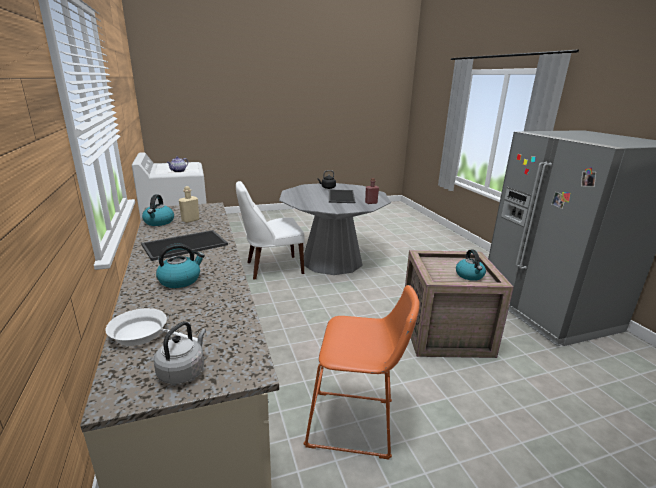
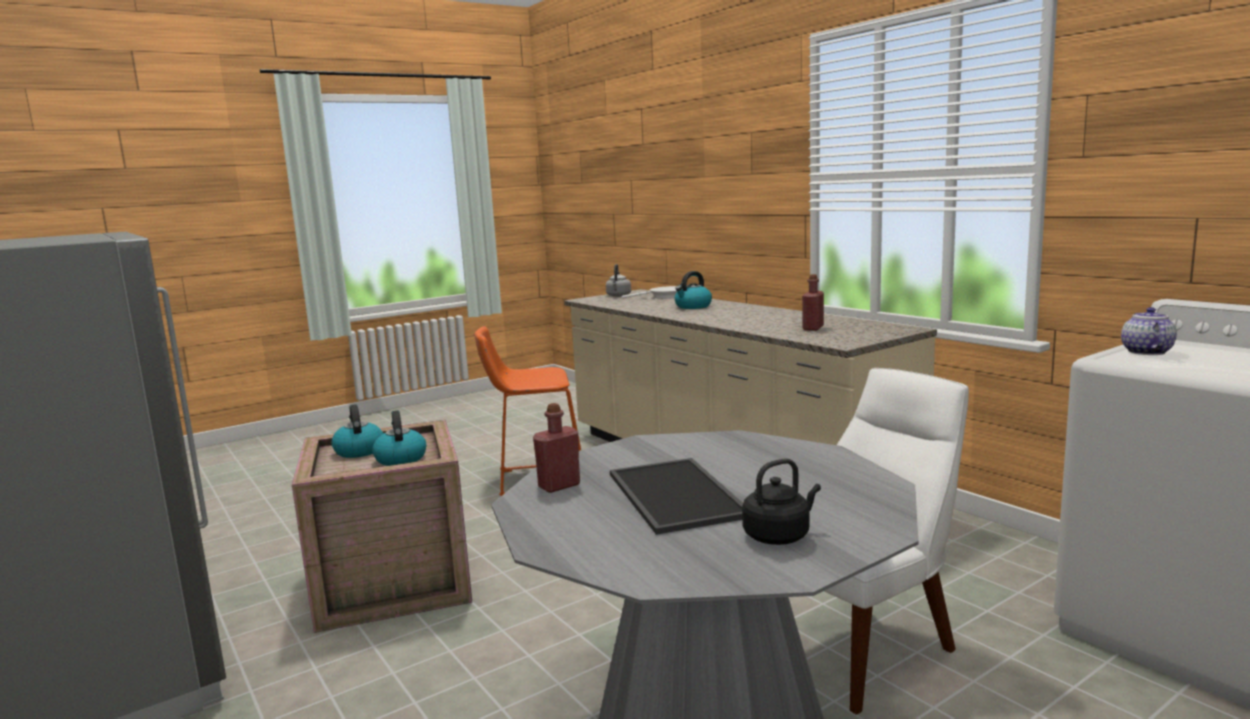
camera: 165 degrees right, 10 degrees down
tray [141,230,228,261] -> none
kettle [142,194,174,226] -> kettle moved to [372,410,426,466]
beige bottle [179,186,199,223] -> red bottle [802,274,824,331]

